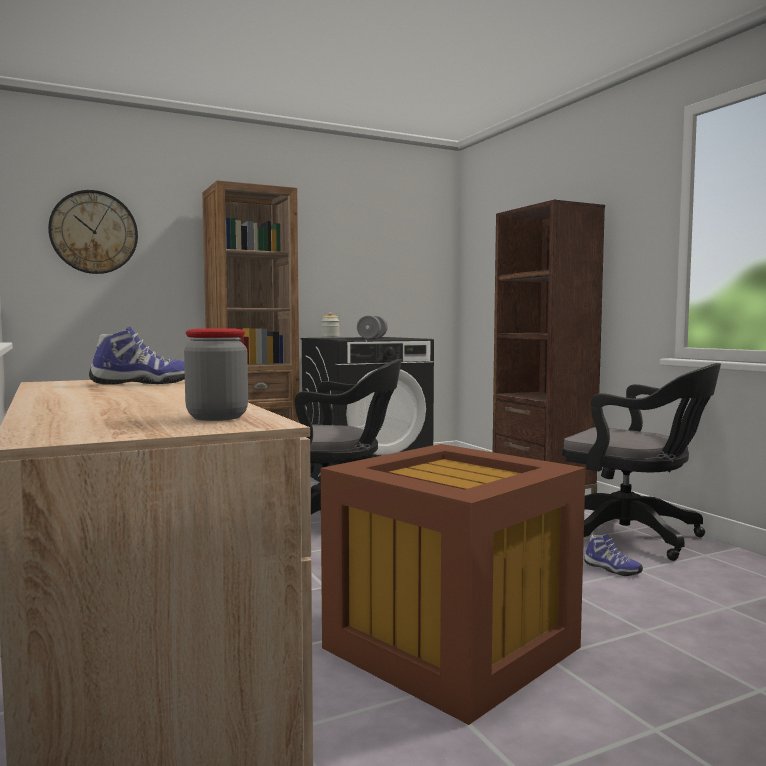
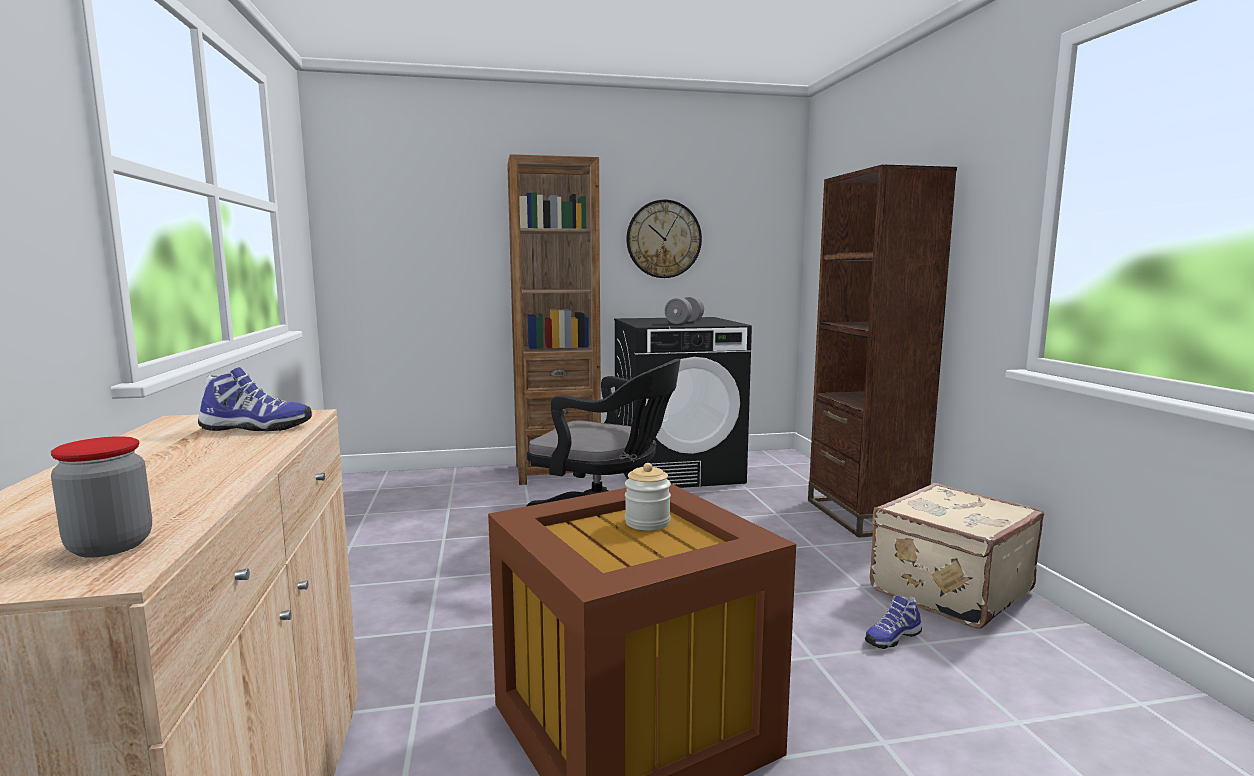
camera: 15 degrees right, 5 degrees up
wall clock [48,190,138,274] -> wall clock moved to [627,200,702,278]
jar [321,312,340,338] -> jar moved to [625,463,671,530]
black office chair [562,363,721,561] -> beige suitcase [870,483,1044,629]
shoe [584,534,643,576] -> shoe turned 90 degrees clockwise [865,595,922,649]

